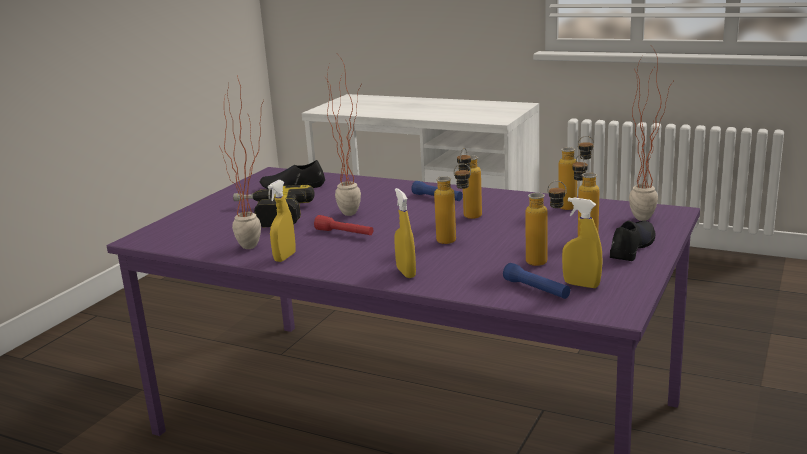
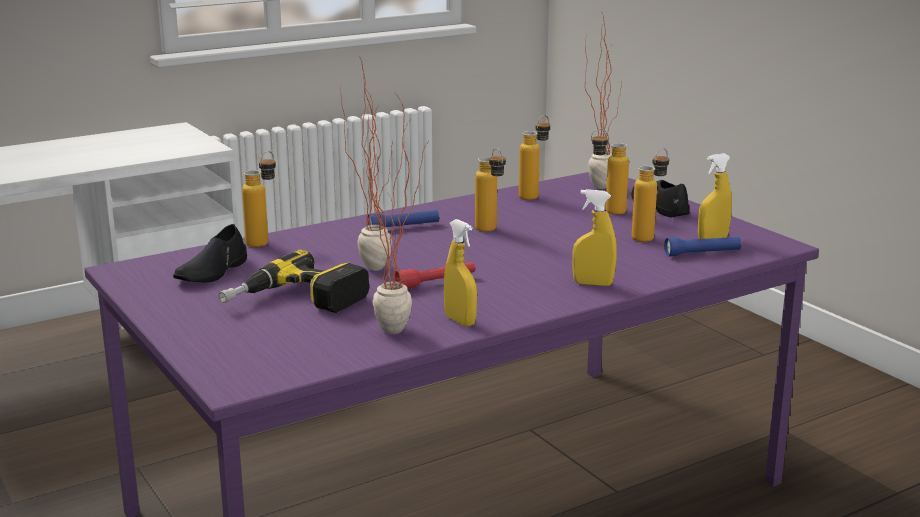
camera: 60 degrees left, 0 degrees up
bottle [434,163,471,244] -> bottle moved to [242,151,276,247]

